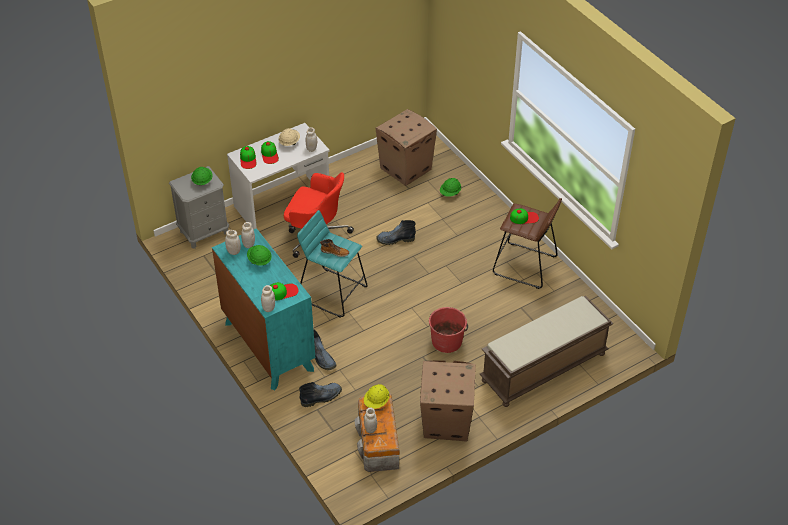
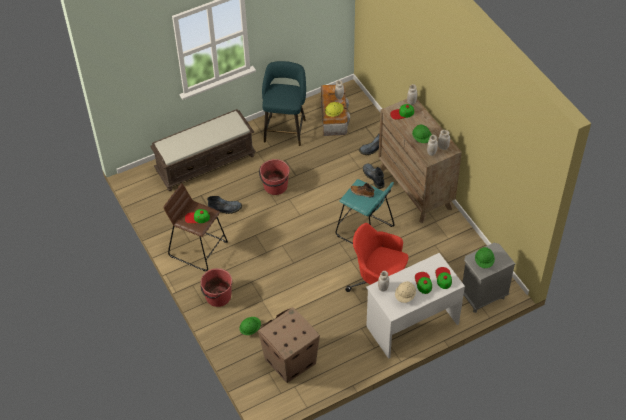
camera: 175 degrees left, 5 degrees up
turquoise dresser [212,228,315,390] -> brown dresser [378,99,462,223]
boot [376,220,416,245] -> boot moved to [207,196,242,214]
cardboard box [420,360,476,441] -> turquoise stool [262,61,306,146]
none -> red bucket [201,268,232,307]

